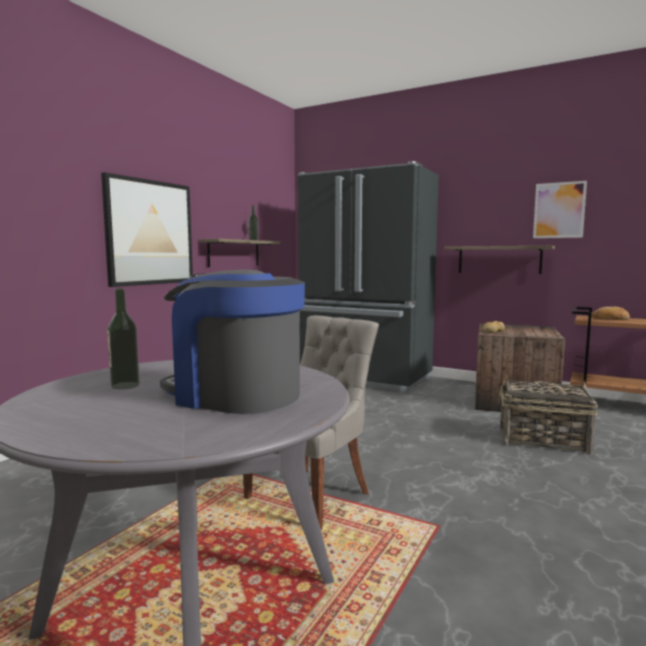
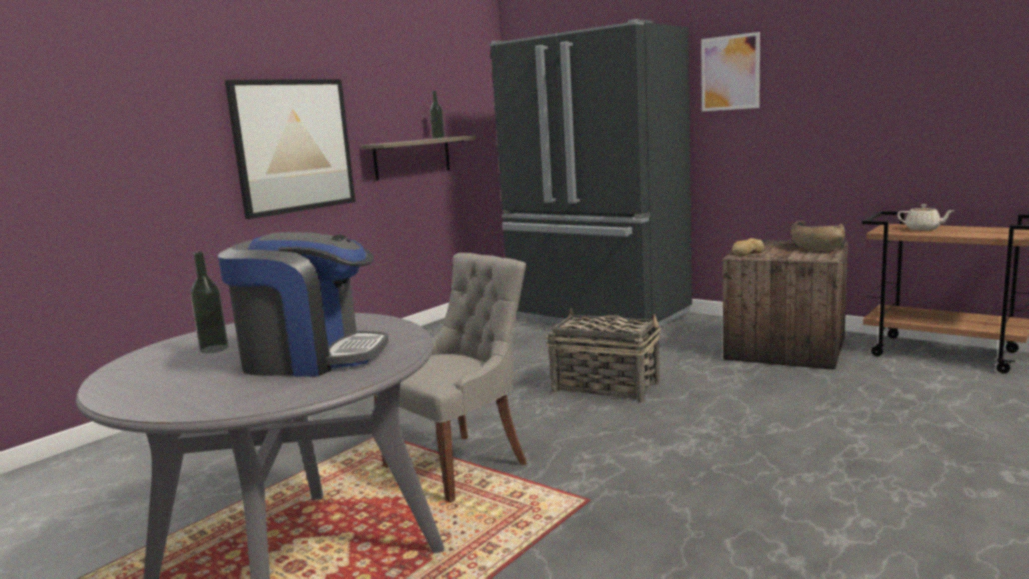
camera: 10 degrees right, 5 degrees up
coffee machine [160,270,305,414] -> coffee machine turned 150 degrees clockwise [218,232,388,377]
shelf [444,246,555,274] -> none
basket [498,375,598,455] -> basket moved to [546,308,661,402]
picture [533,181,587,238] -> picture moved to [701,32,760,111]
bread [592,307,630,320] -> beige teapot [897,204,955,231]
none -> brown bowl [791,221,845,251]

